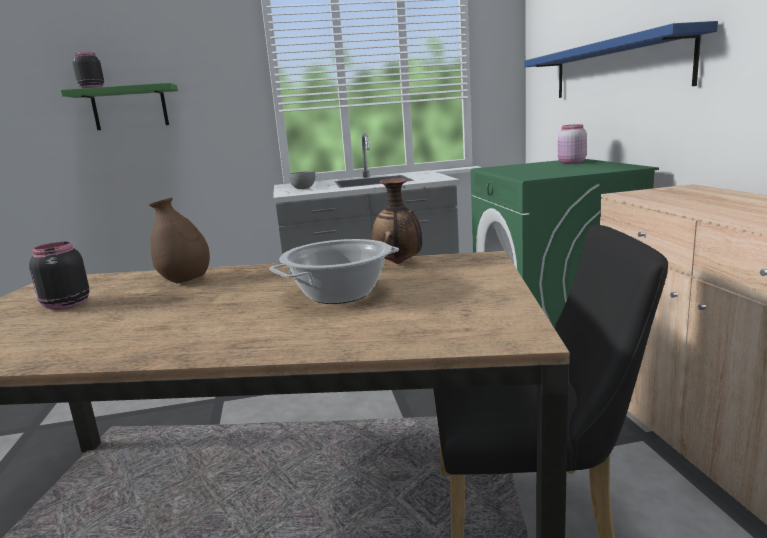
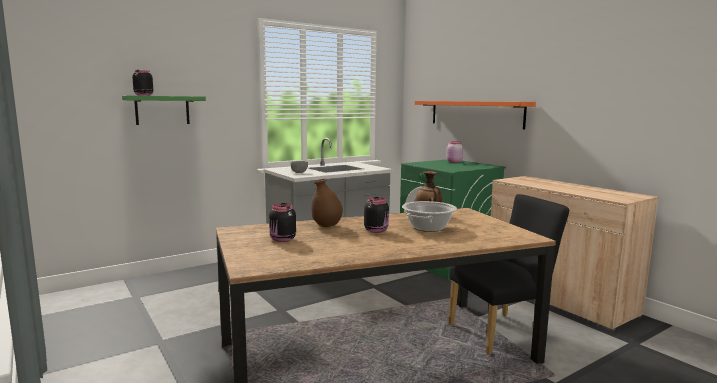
camera: 25 degrees left, 5 degrees down
blue shelf [524,21,718,98] -> orange shelf [415,101,536,129]
none -> black jar [364,197,389,233]

